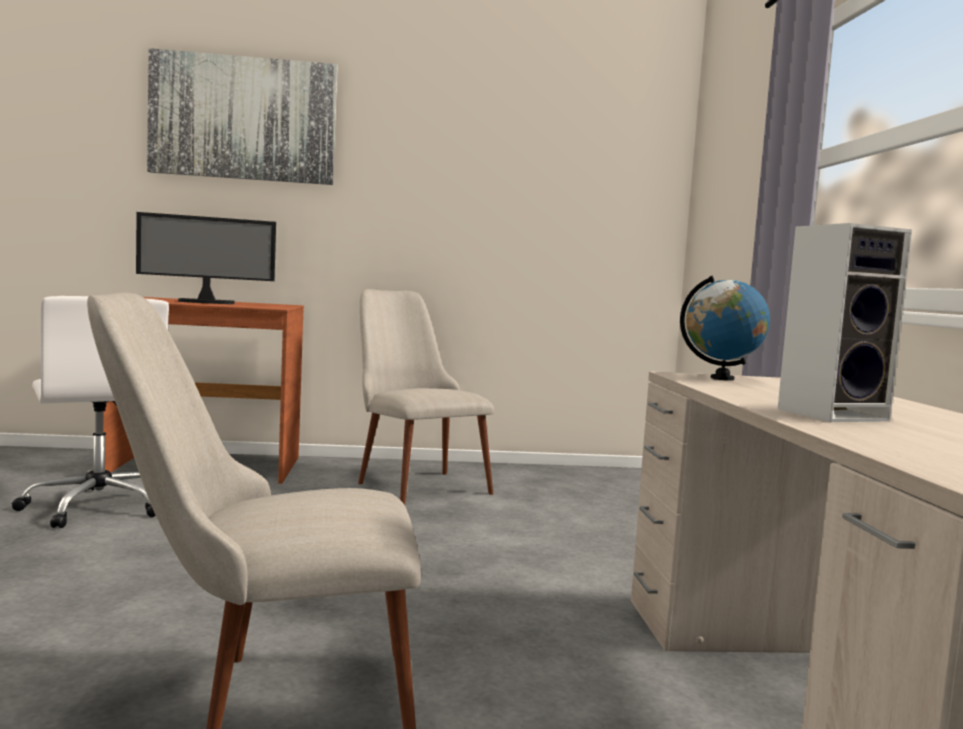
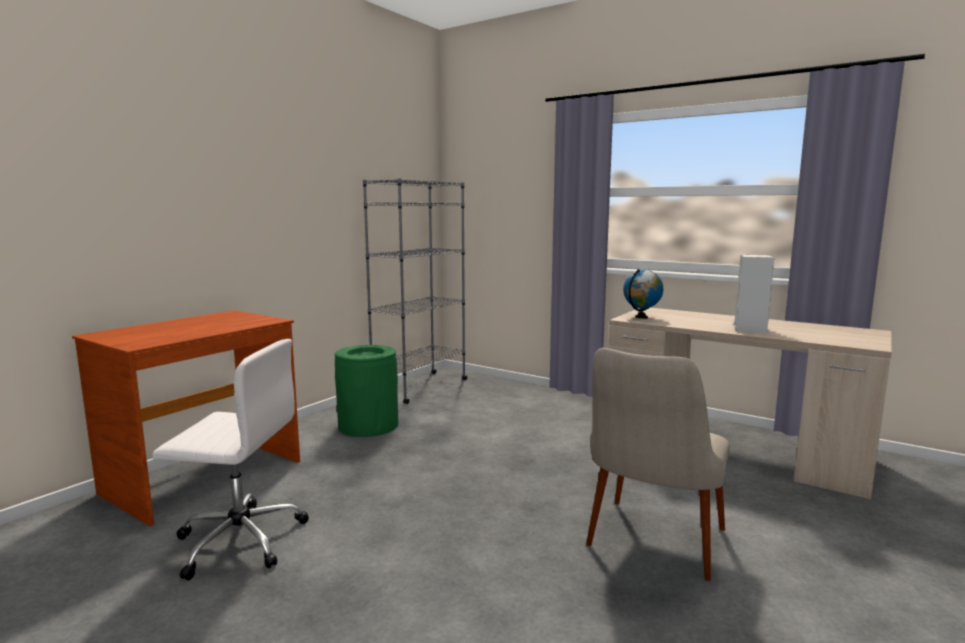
camera: 50 degrees left, 5 degrees up
monitor [136,212,276,304] -> none
picture [147,48,338,185] -> none
beige chair [358,289,494,505] -> green trash can [335,345,398,437]
none -> grey bookcase [363,178,467,404]

